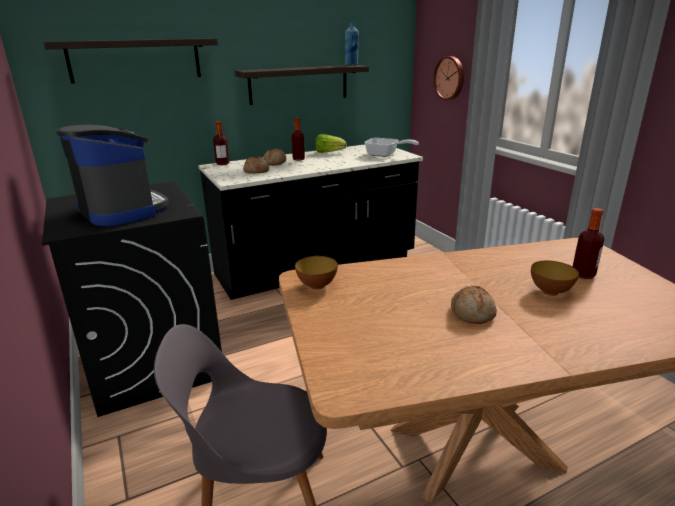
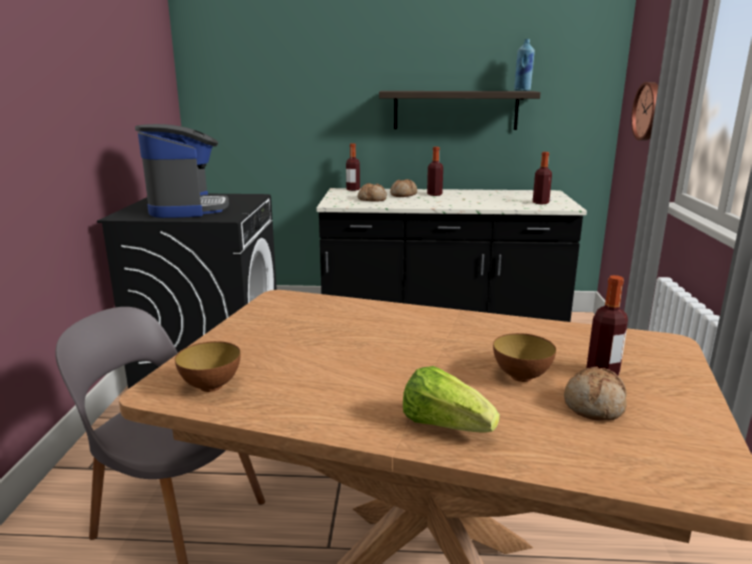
camera: 30 degrees right, 5 degrees down
shelf [43,38,218,84] -> none
bowl [295,256,338,290] -> bowl moved to [175,341,241,392]
lettuce [315,134,347,153] -> lettuce moved to [403,366,500,433]
frying pan [364,138,419,157] -> bottle [533,152,552,204]
bread [451,286,497,324] -> bread moved to [564,367,627,421]

